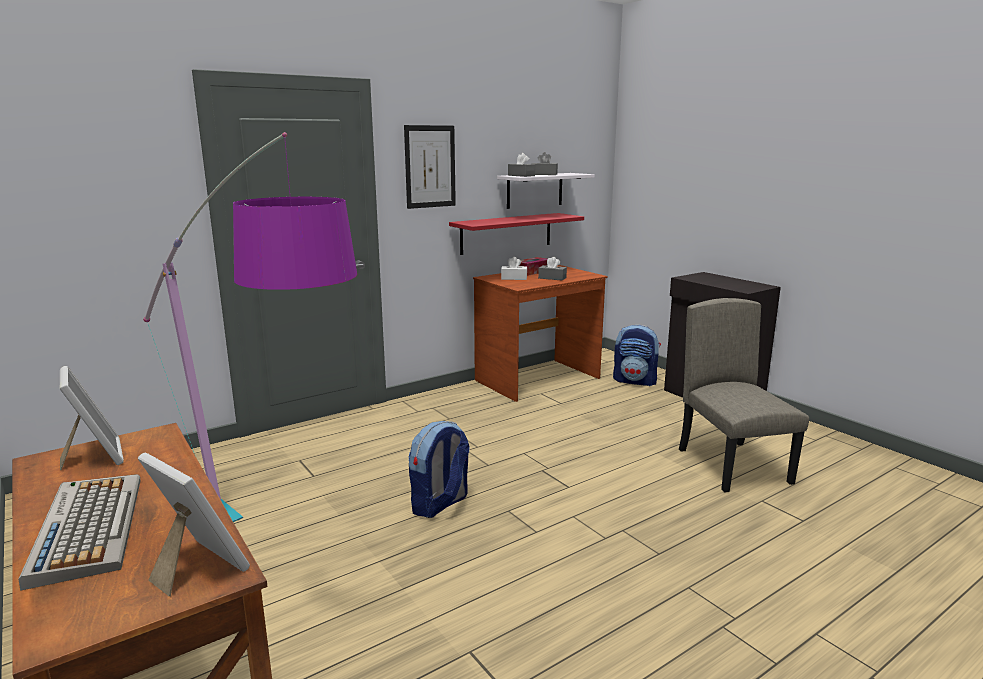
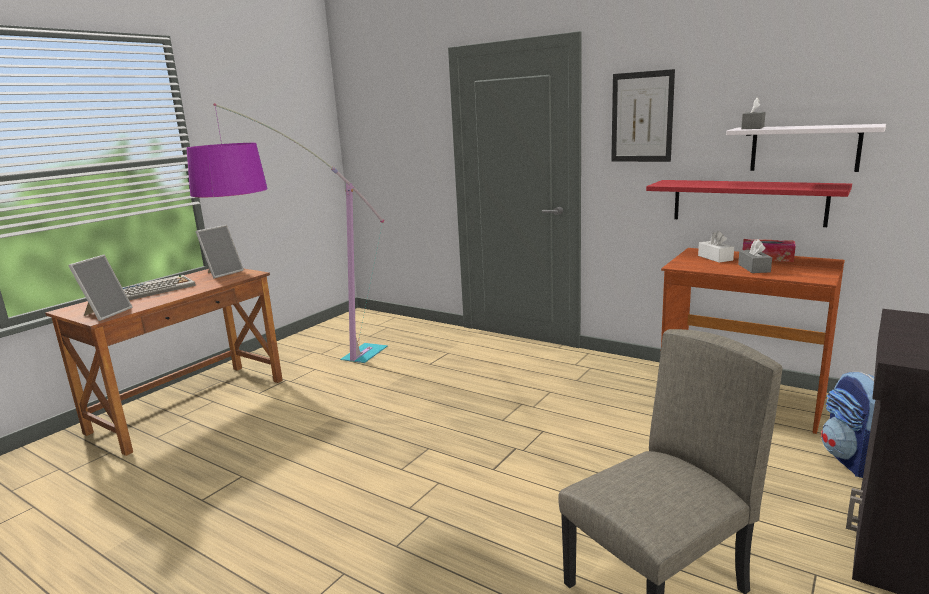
camera: 70 degrees right, 0 degrees up
backpack [409,421,469,518] -> none
grey tissue box [531,152,558,175] -> none

